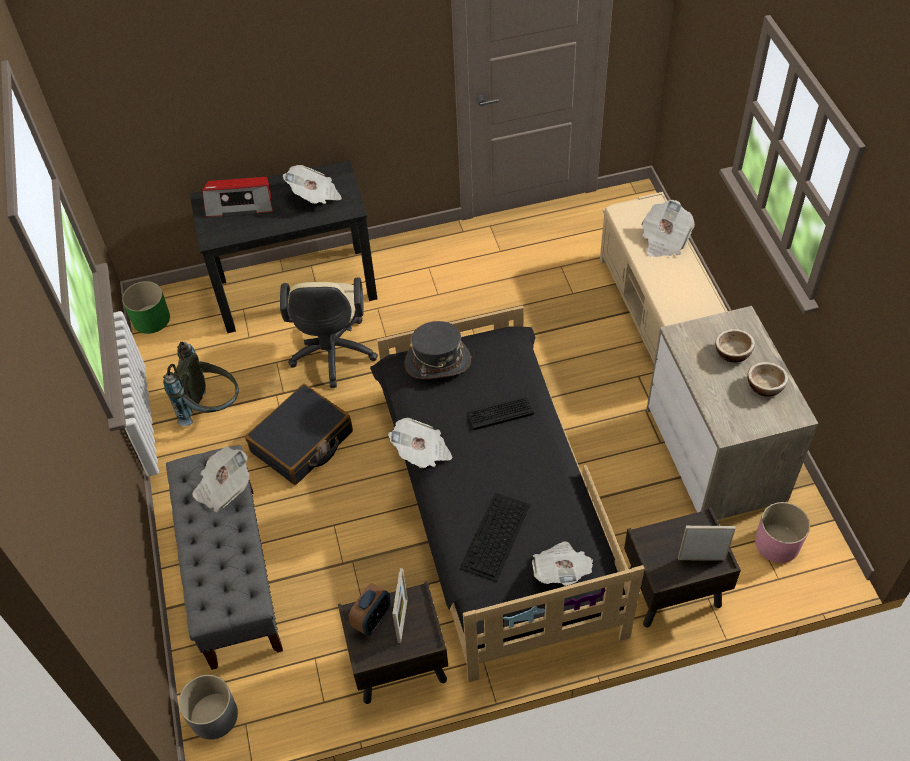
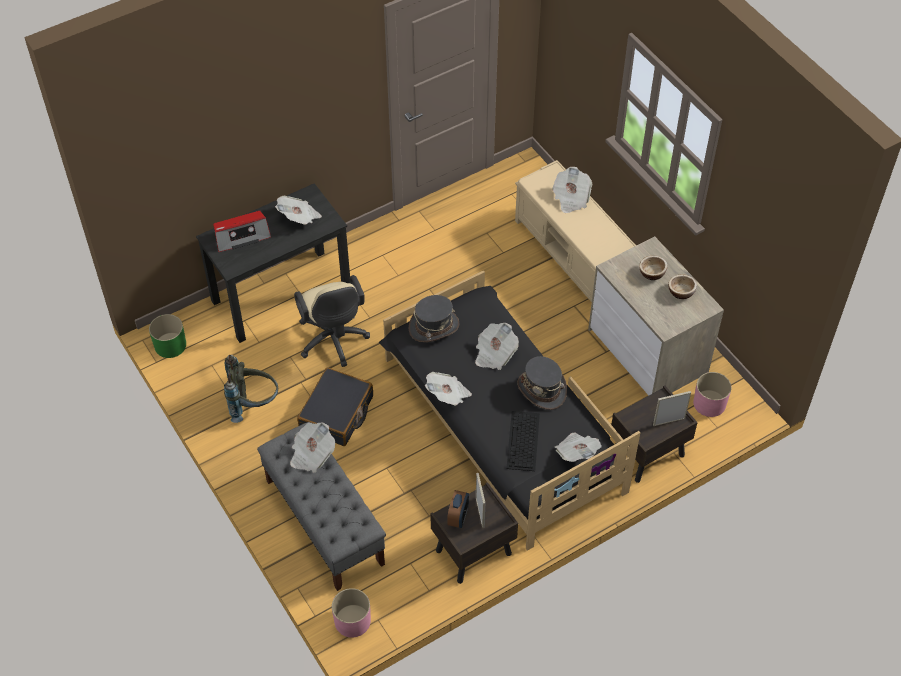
camera: 20 degrees left, 0 degrees up
grey planter [179,675,238,740] -> pink planter [332,588,371,638]
keyboard [467,397,534,430] -> newspaper [475,323,519,370]
none -> grey hat [517,356,567,410]

